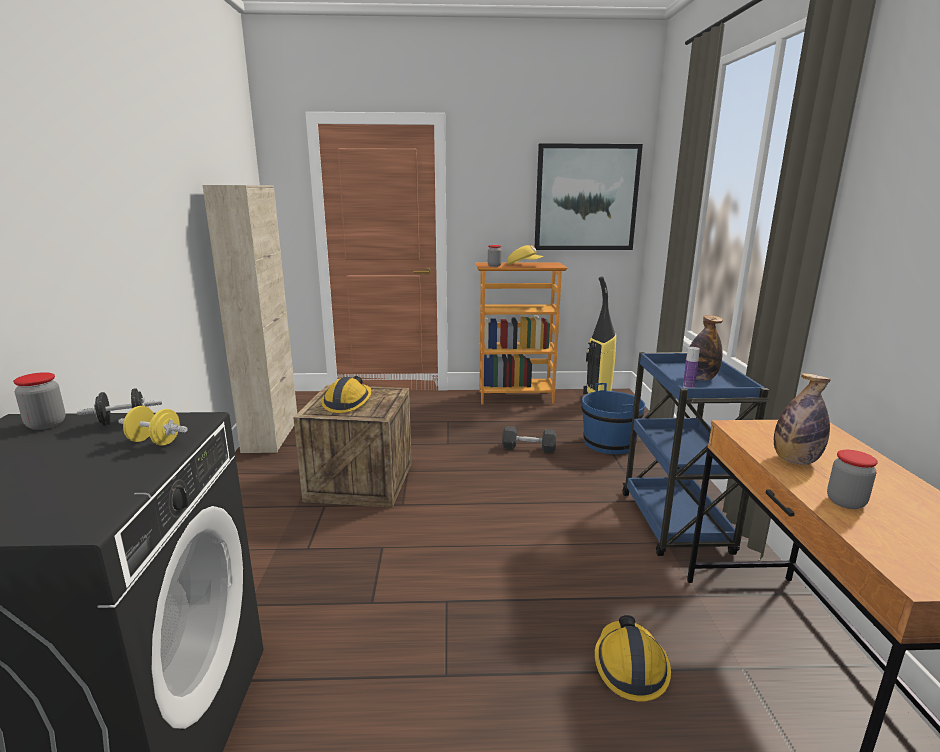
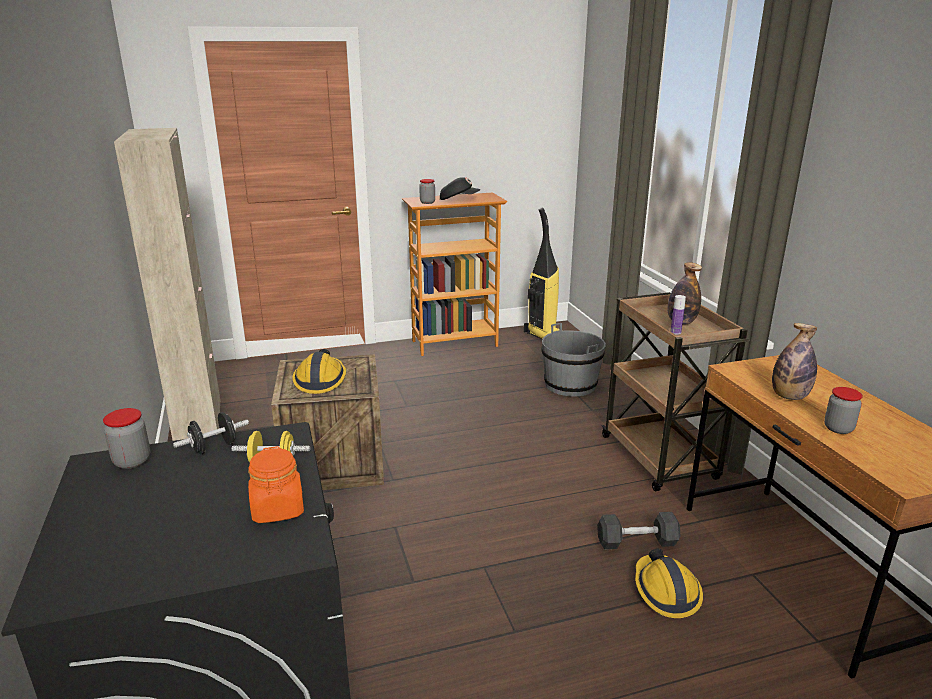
camera: 15 degrees left, 5 degrees up
grey dumbbell [502,426,556,453] -> grey dumbbell moved to [597,512,680,549]
yellow cap [507,245,544,265] -> black cap [440,177,481,200]
picture [535,143,643,250] -> none
blue bucket [582,383,645,454] -> grey bucket [541,323,606,396]
blue cart [623,352,769,556] -> brown cart [601,292,750,491]
none -> orange jar [248,446,304,523]

